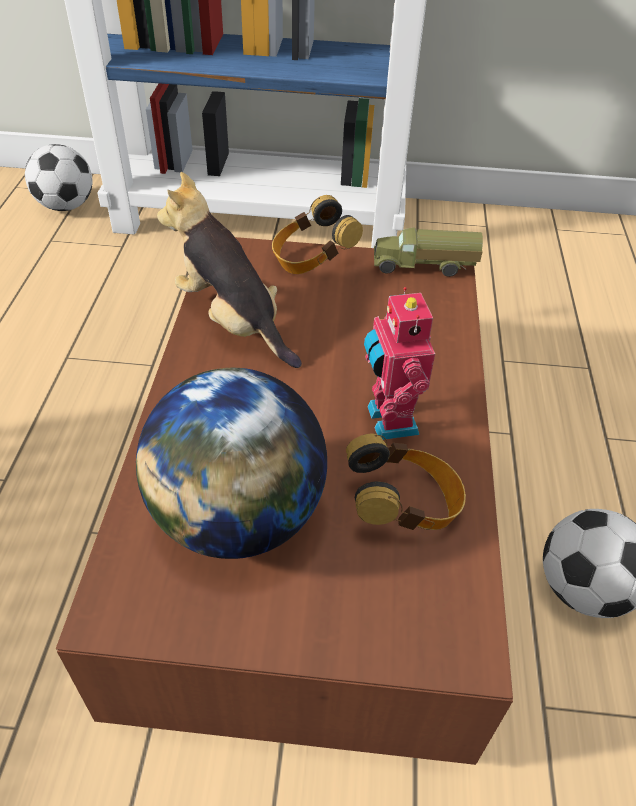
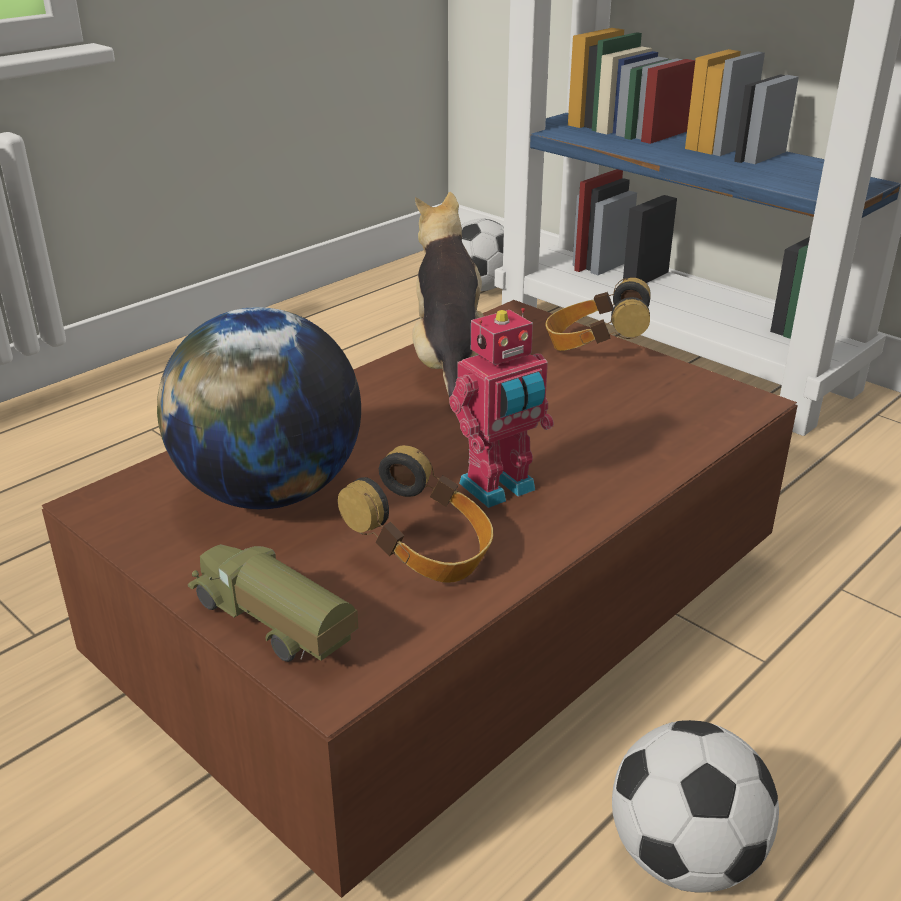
camera: 40 degrees right, 15 degrees down
toy robot [364,287,435,440] -> toy robot turned 150 degrees counterclockwise [449,308,554,508]
toy truck [374,228,483,277] -> toy truck moved to [188,544,358,662]

